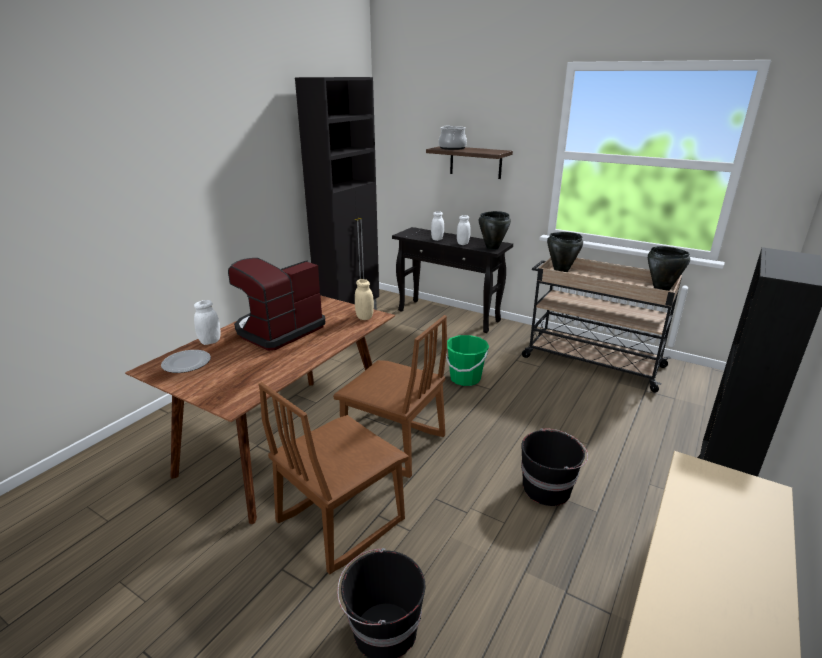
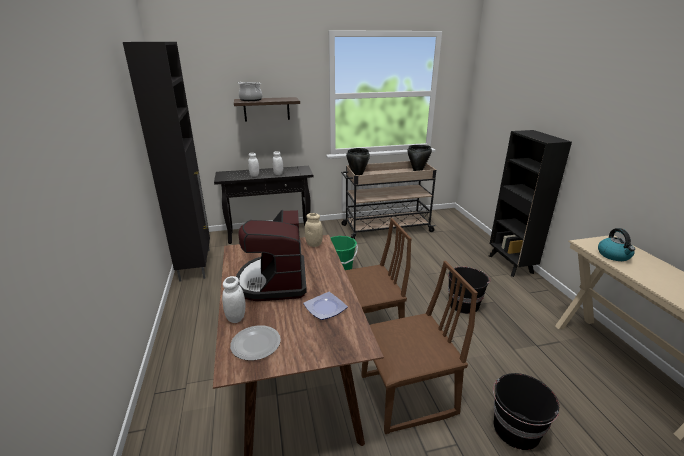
camera: 45 degrees left, 0 degrees up
brown chair [258,382,409,574] -> brown chair turned 105 degrees counterclockwise [361,261,478,434]
black cooking pot [479,211,511,250] -> none
none -> plate [303,292,348,320]
none -> kettle [598,228,635,261]

